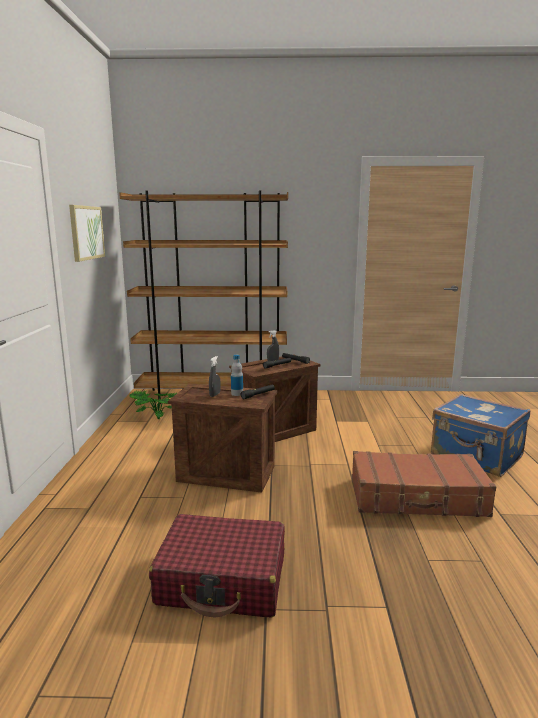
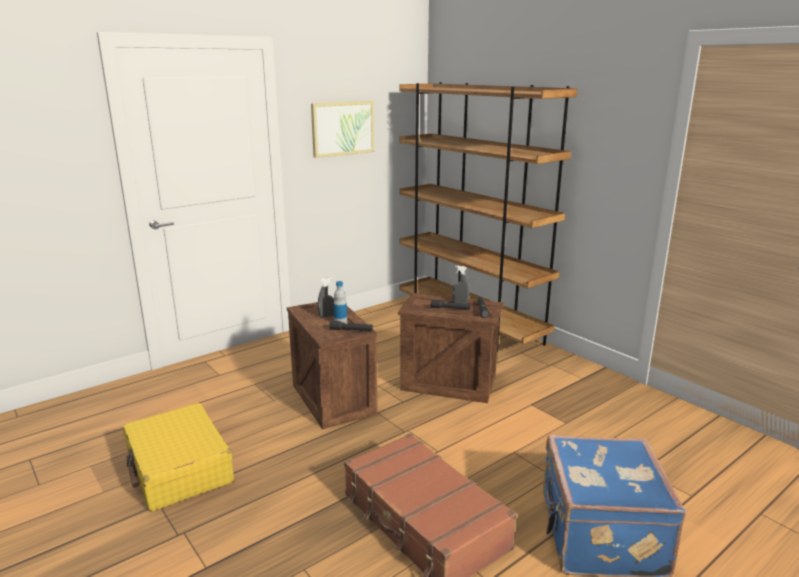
camera: 50 degrees right, 5 degrees up
potted plant [129,390,177,420] -> none
red suitcase [149,514,285,618] -> yellow suitcase [123,403,234,511]

